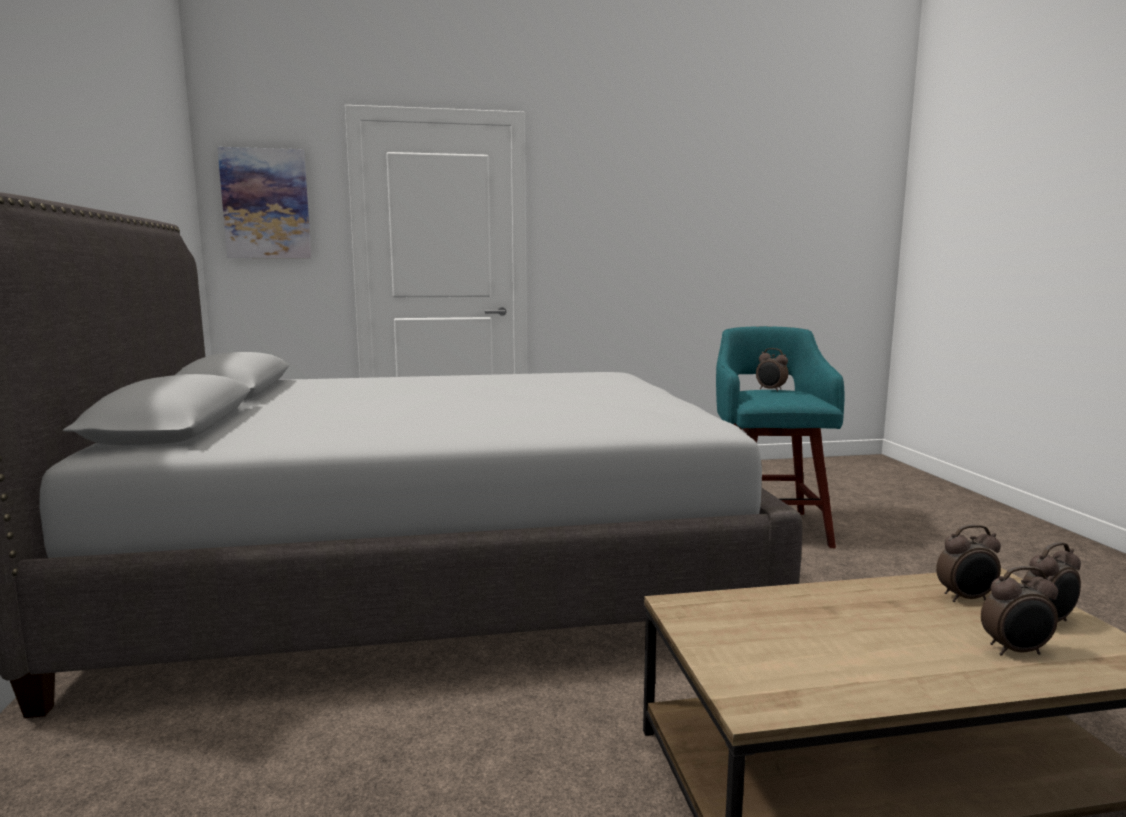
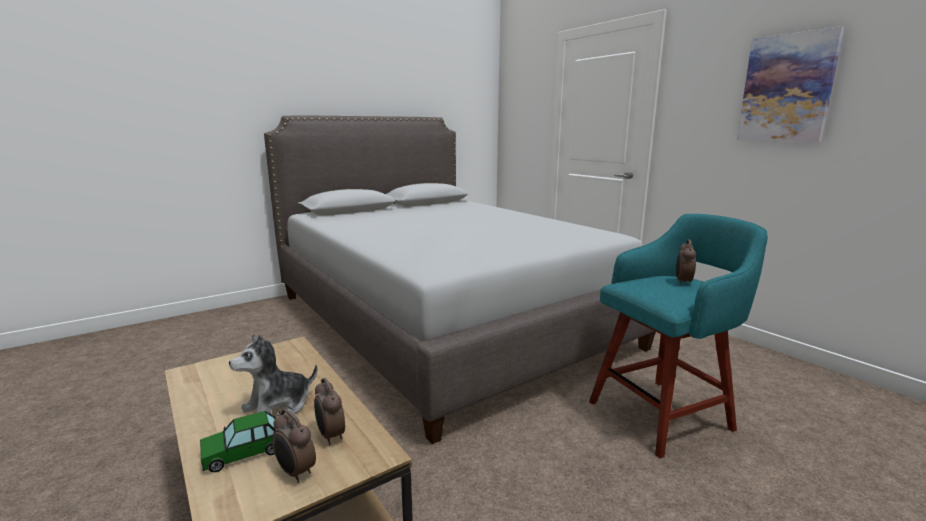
camera: 65 degrees right, 5 degrees up
picture [217,147,311,258] -> picture moved to [737,26,844,142]
alarm clock [981,566,1058,656] -> toy car [200,411,277,472]
none -> plush toy [229,334,317,416]

